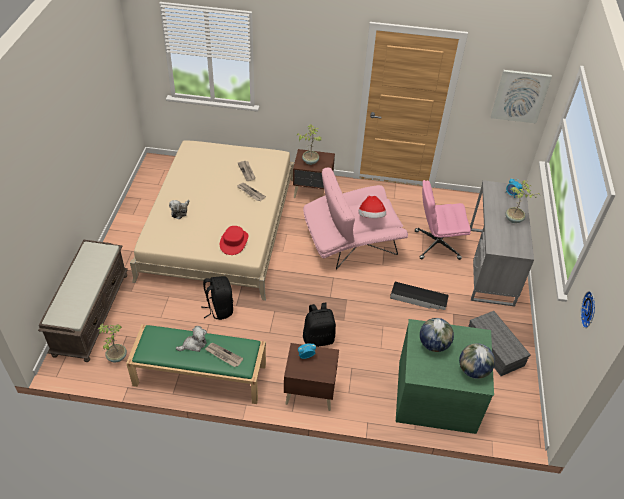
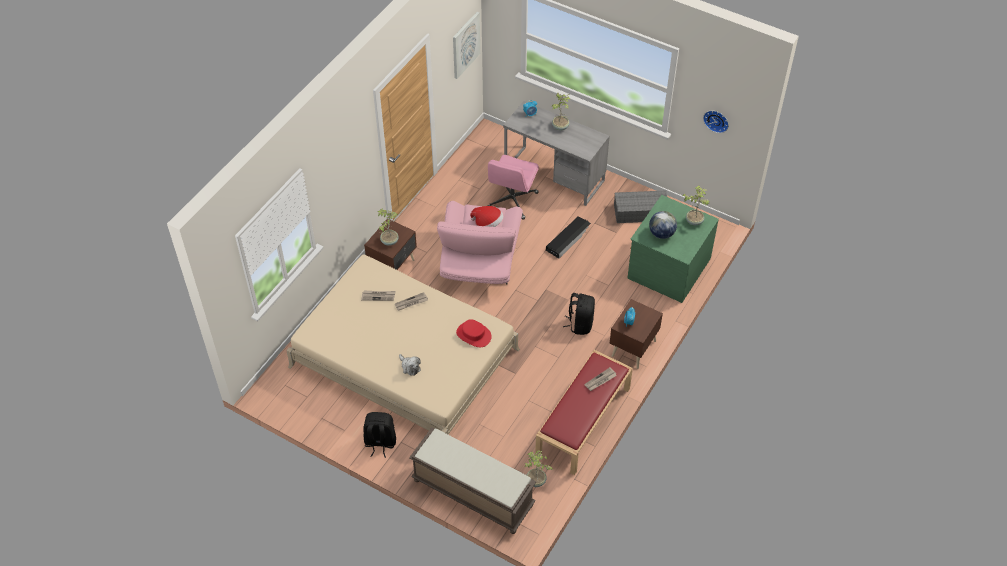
camera: 65 degrees left, 5 degrees up
green bench [126,324,266,404] -> red bench [535,350,633,475]
plush toy [176,326,207,352] -> none
black backpack [201,276,233,320] -> black backpack moved to [363,412,396,458]
globe [459,343,495,379] -> potted plant [682,185,710,225]

